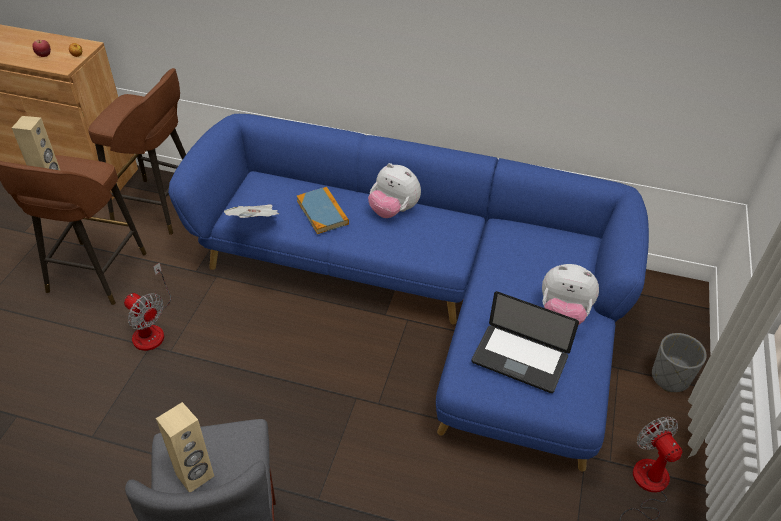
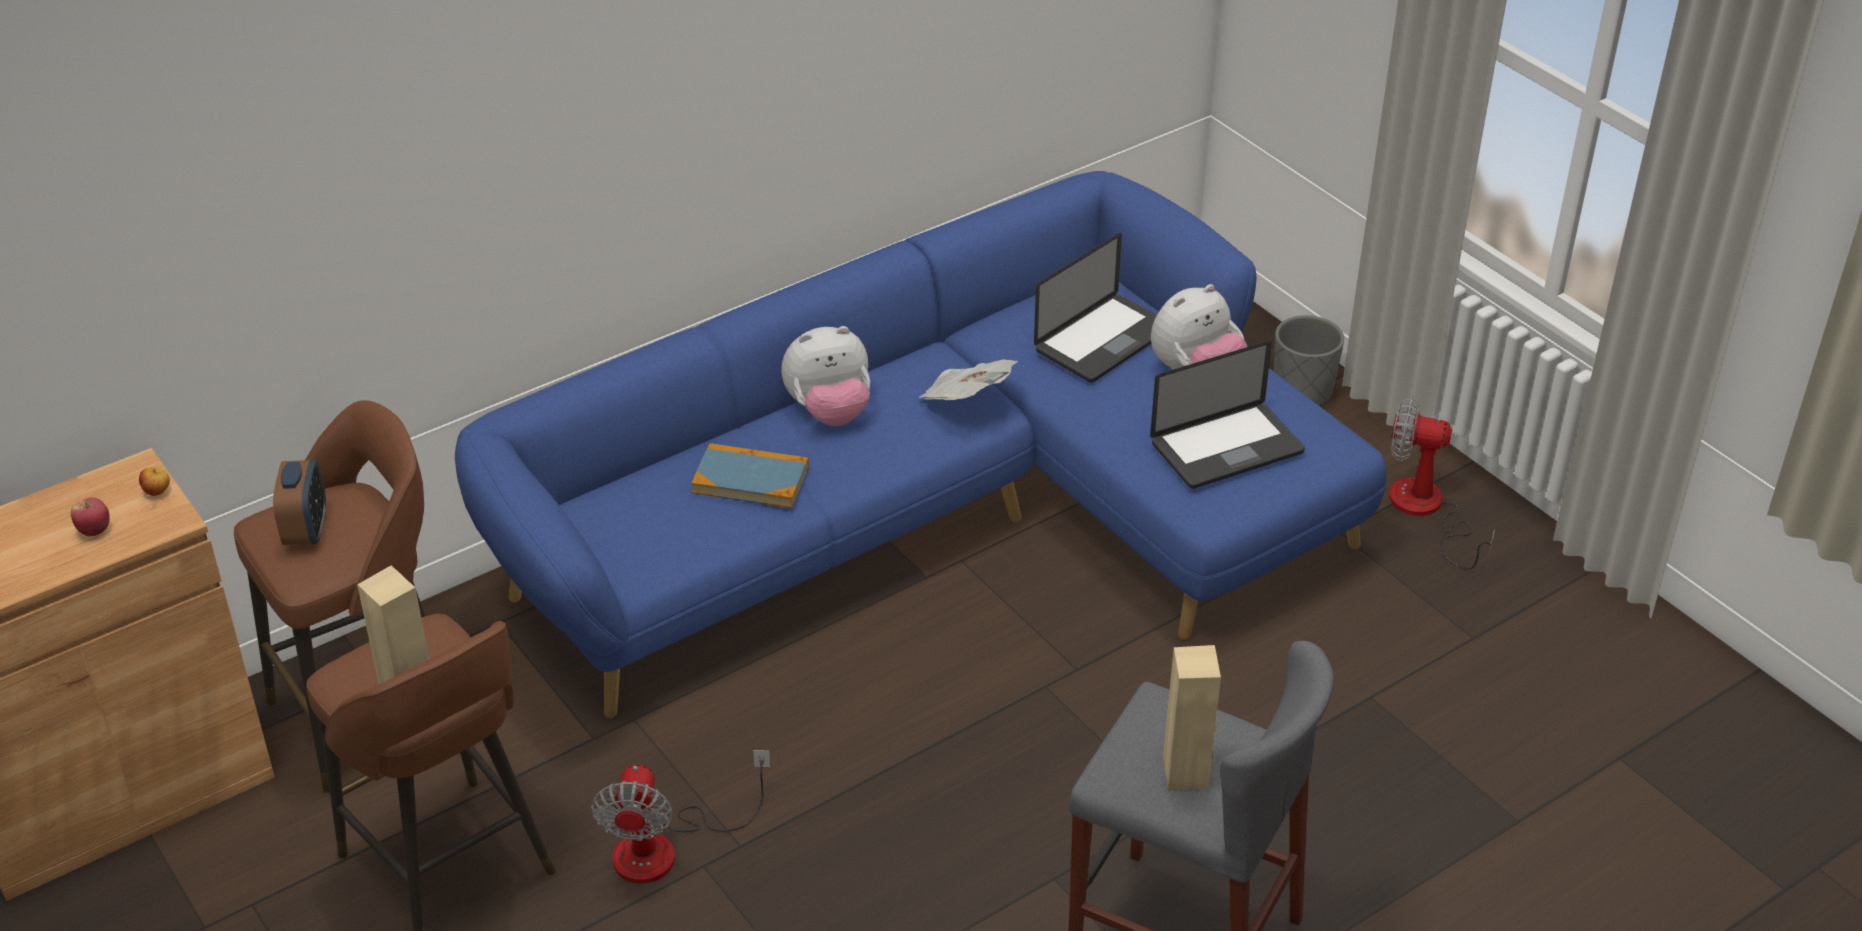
camera: 50 degrees left, 5 degrees down
fan [124,263,171,351] -> fan turned 105 degrees clockwise [591,750,770,884]
newspaper [224,204,279,218] -> newspaper moved to [919,359,1018,400]
none -> alarm clock [273,460,326,545]
none -> laptop [1034,233,1157,383]

